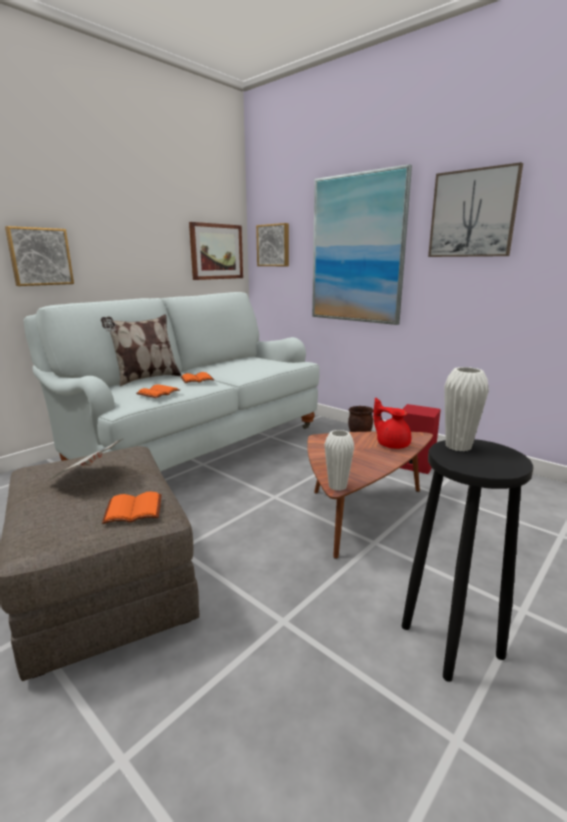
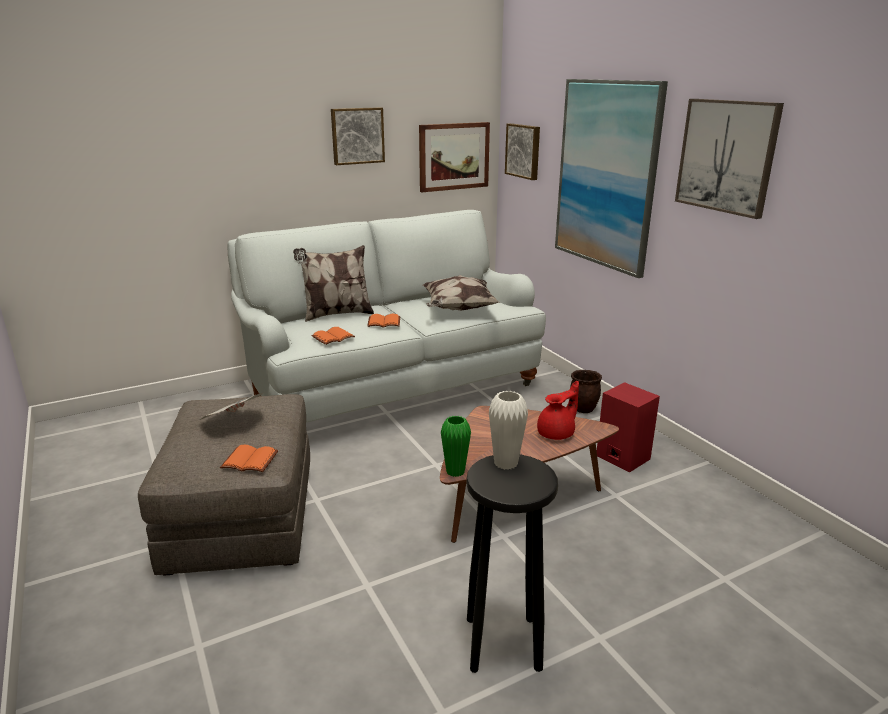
camera: 20 degrees right, 5 degrees up
picture [5,226,74,286] -> picture moved to [331,107,385,165]
white vase [324,430,354,491] -> green vase [441,416,471,477]
red teapot [373,398,411,449] -> red teapot turned 75 degrees clockwise [537,381,579,440]
none -> pillow [423,275,500,311]

